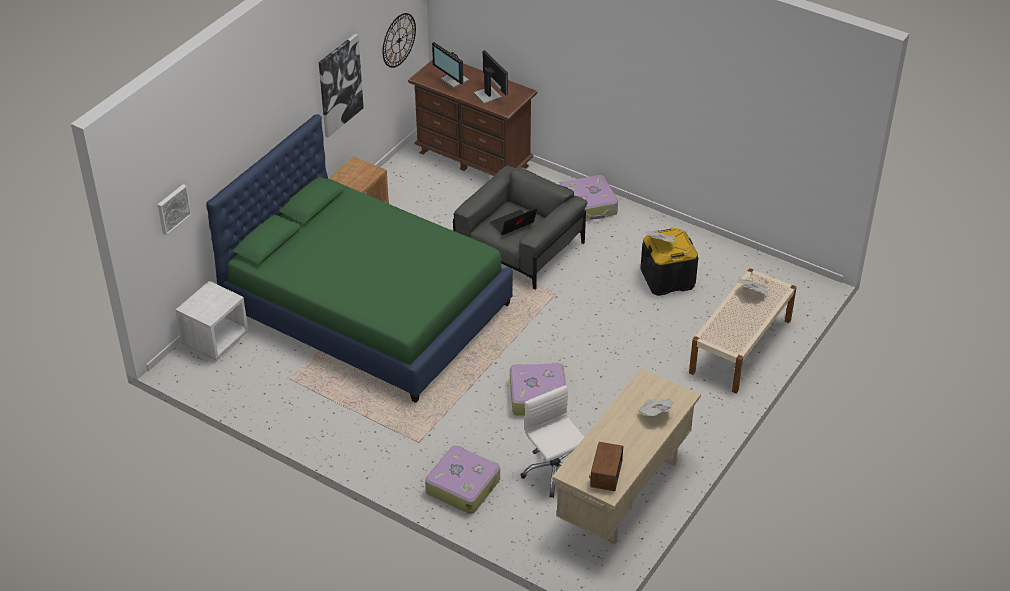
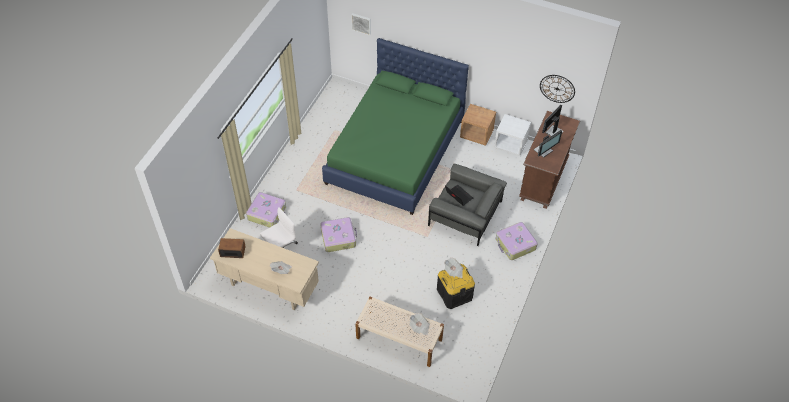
camera: 80 degrees right, 10 degrees up
white nightstand [176,281,249,361] -> white nightstand moved to [494,114,531,156]
picture [319,33,364,137] -> none

